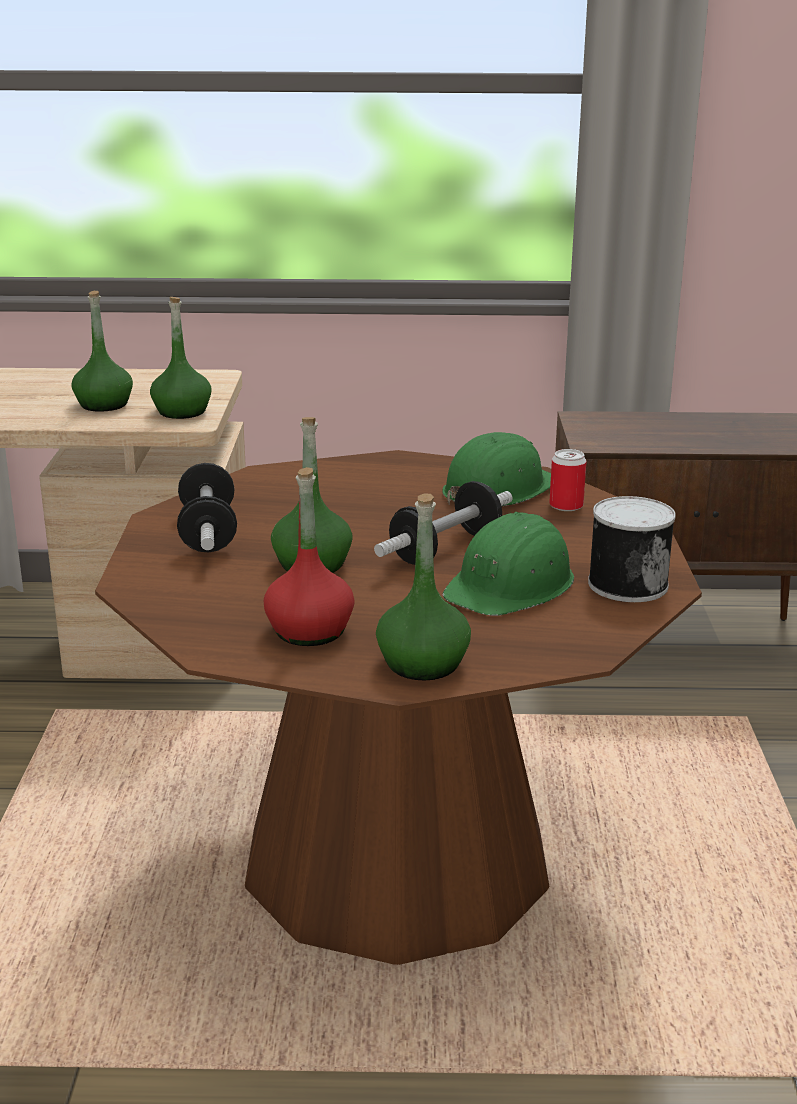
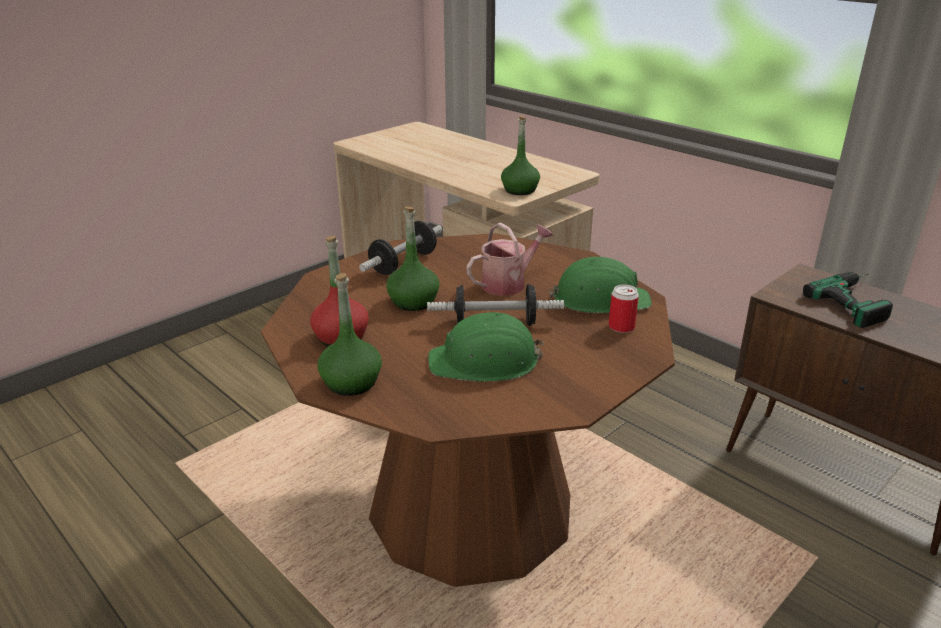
camera: 45 degrees right, 5 degrees up
green bottle [71,291,133,412] -> none
can [588,496,676,602] -> none
none -> watering can [466,223,553,296]
none -> power drill [803,272,893,328]

